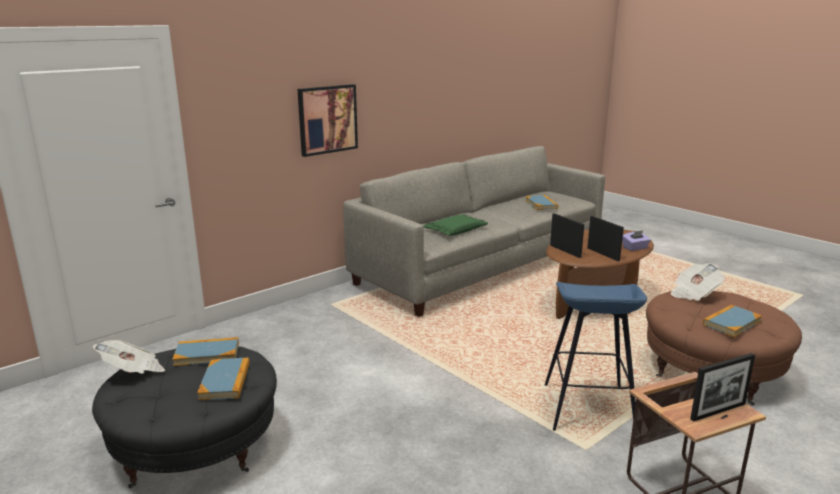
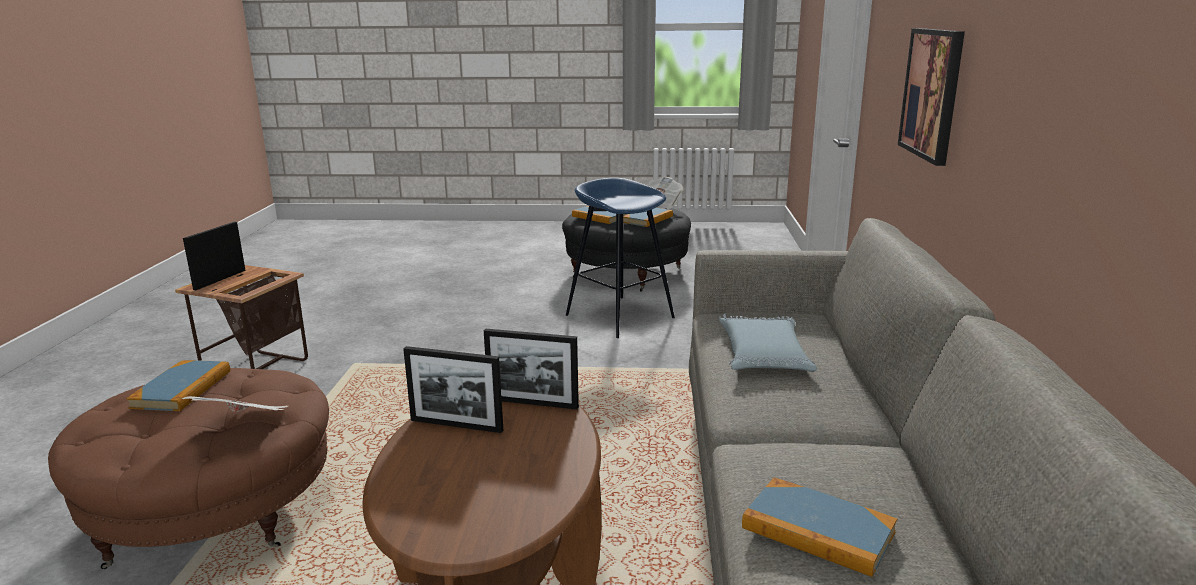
camera: 135 degrees right, 0 degrees up
green pillow [423,214,488,236] -> blue pillow [719,314,817,372]
blue stool [545,282,647,431] -> blue stool moved to [566,178,675,338]
purple tissue box [622,230,651,251] -> none

